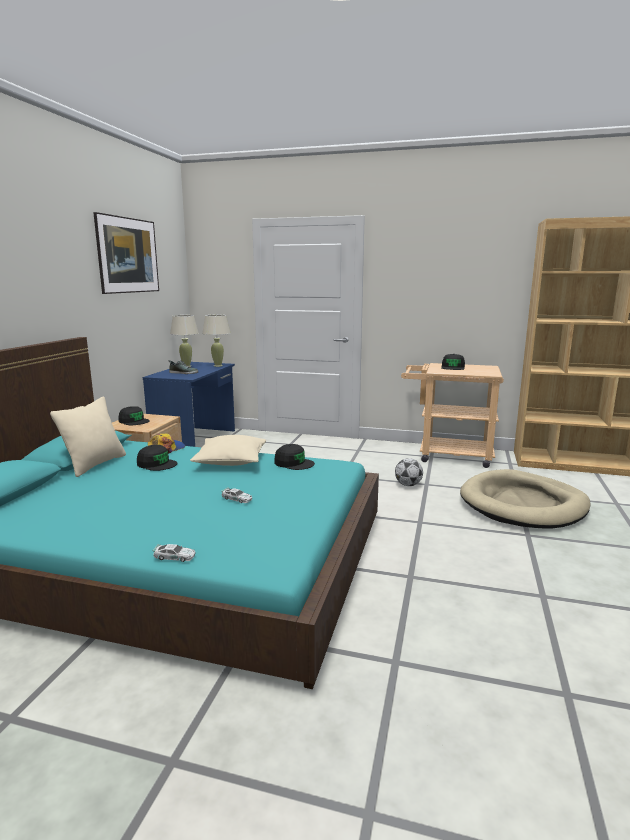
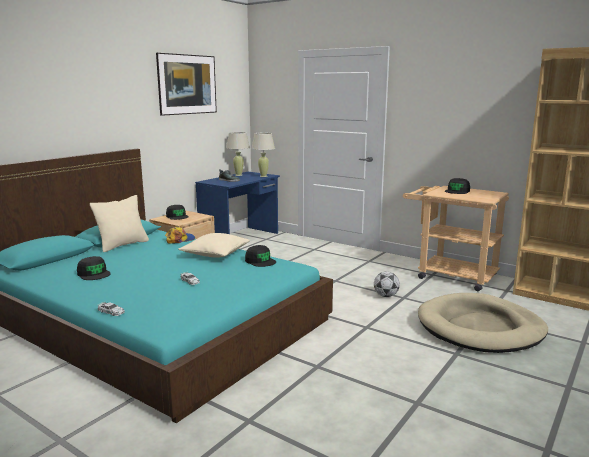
camera: 20 degrees right, 0 degrees up
black cap [137,445,177,471] -> black cap moved to [77,256,111,280]

